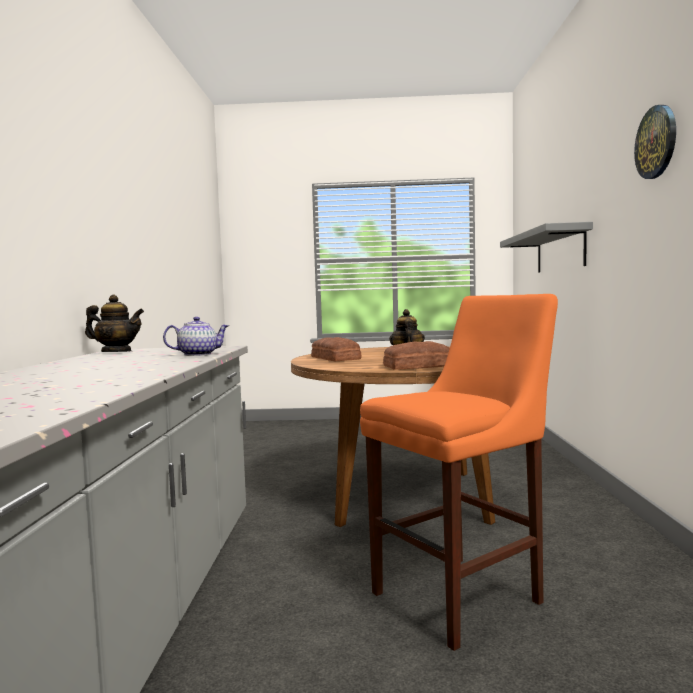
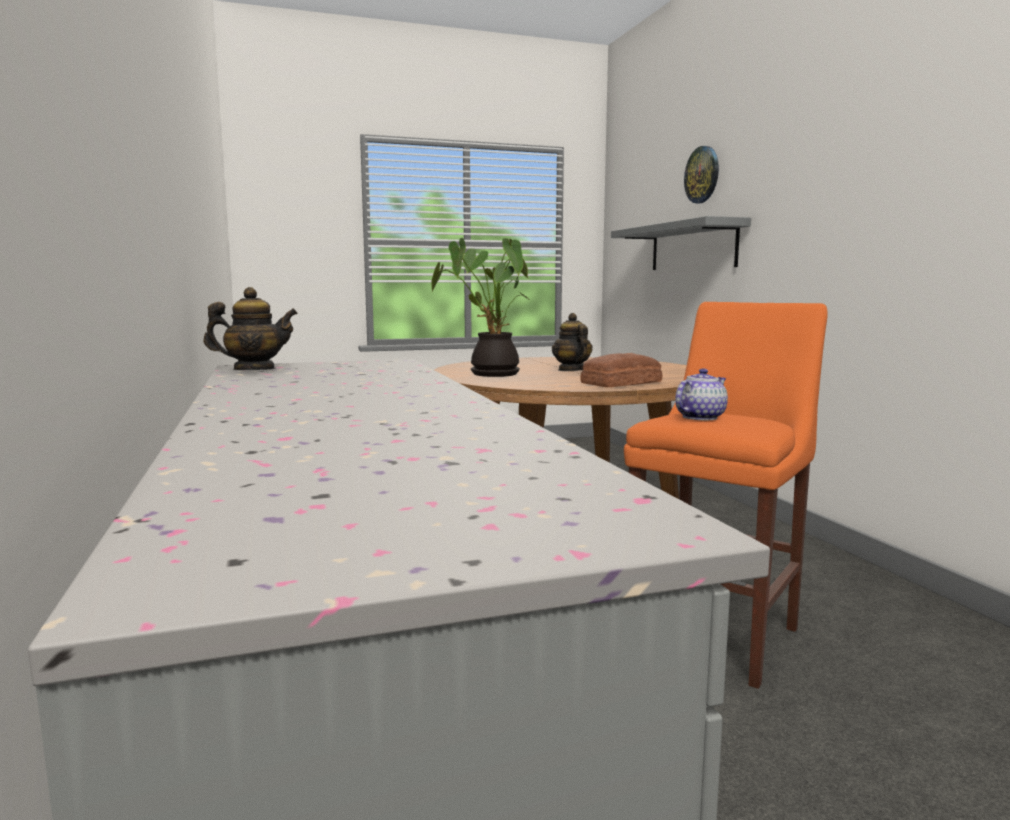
camera: 20 degrees left, 5 degrees up
teapot [163,317,229,356] -> teapot moved to [675,368,728,420]
bread [311,337,361,361] -> potted plant [431,238,529,377]
wall clock [634,105,676,179] -> wall clock moved to [684,146,719,204]

